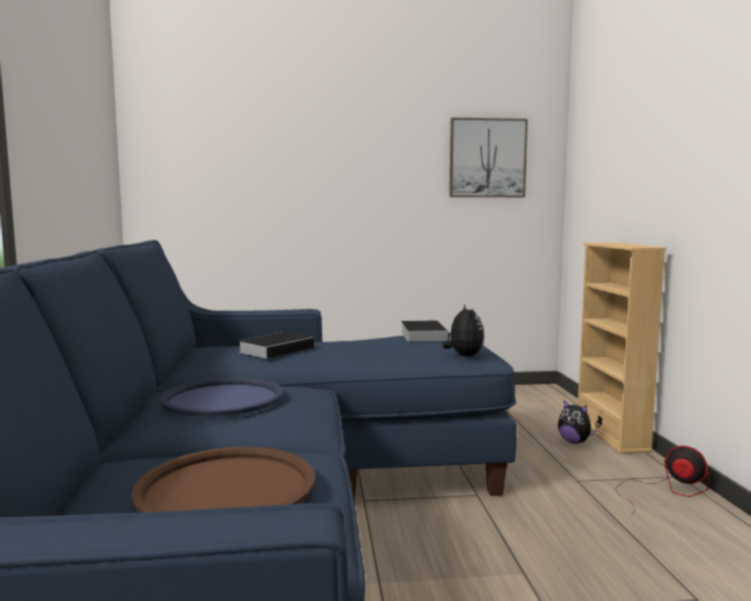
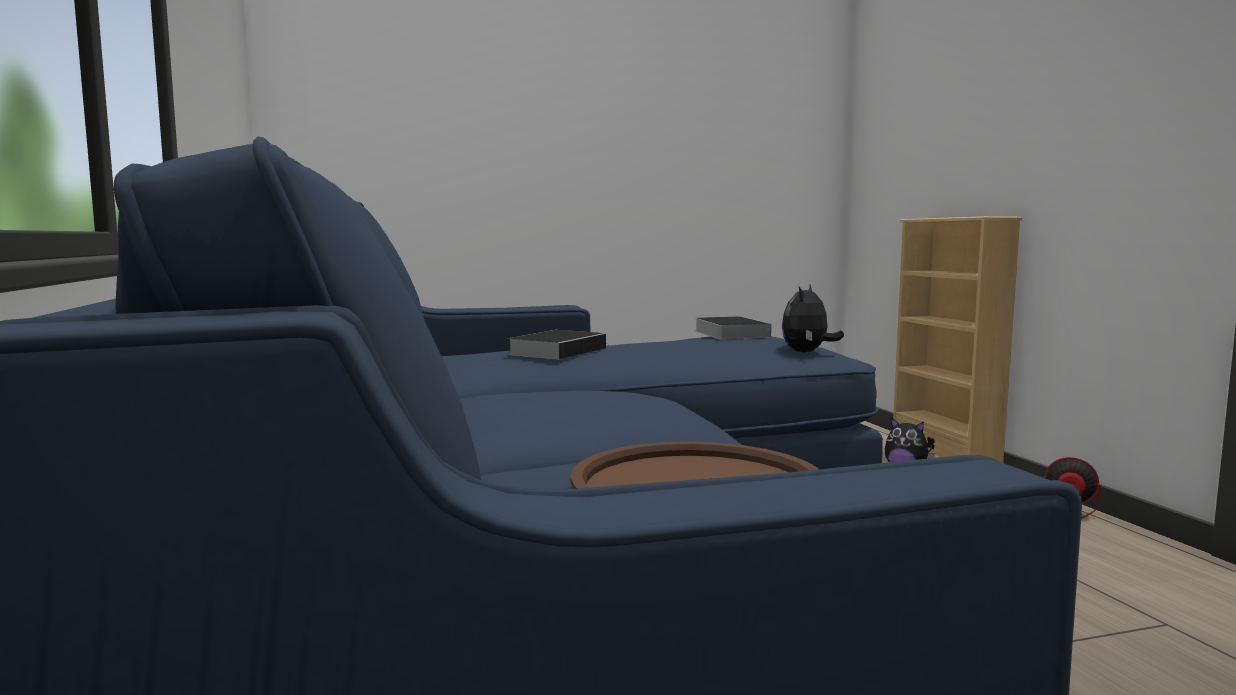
camera: 10 degrees left, 0 degrees up
blue tray [160,377,283,417] -> none
plush toy [442,305,484,356] -> plush toy turned 135 degrees counterclockwise [782,285,844,352]
picture [449,118,528,197] -> none

